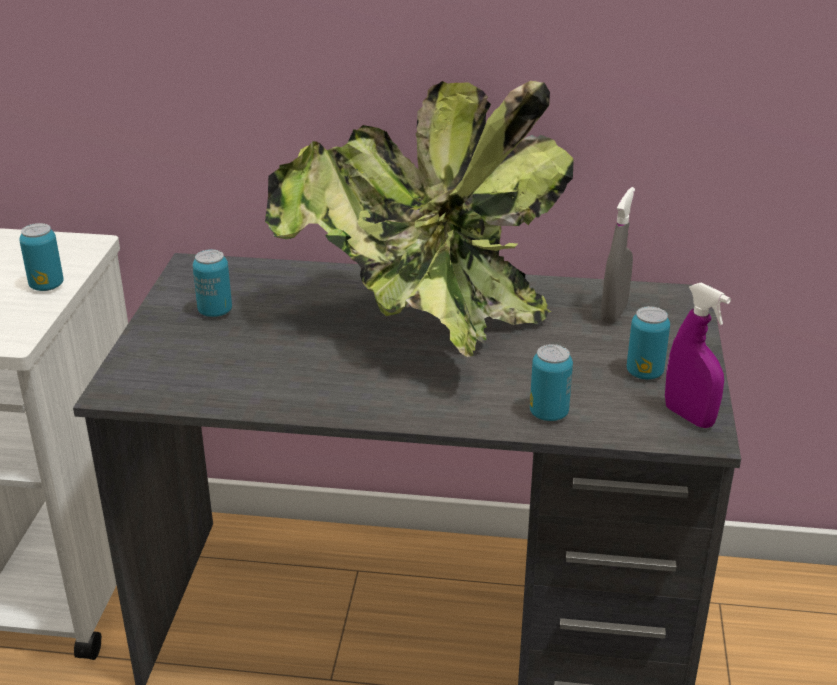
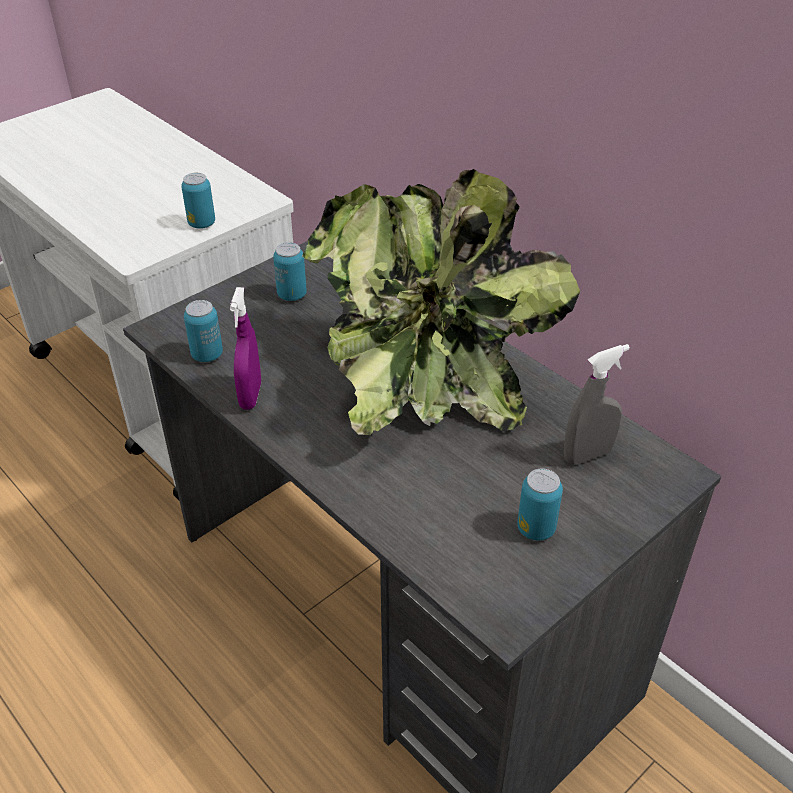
camera: 40 degrees right, 10 degrees up
can [530,344,573,421] -> can moved to [184,300,223,362]
purple spray bottle [665,282,731,428] -> purple spray bottle moved to [230,287,261,410]

